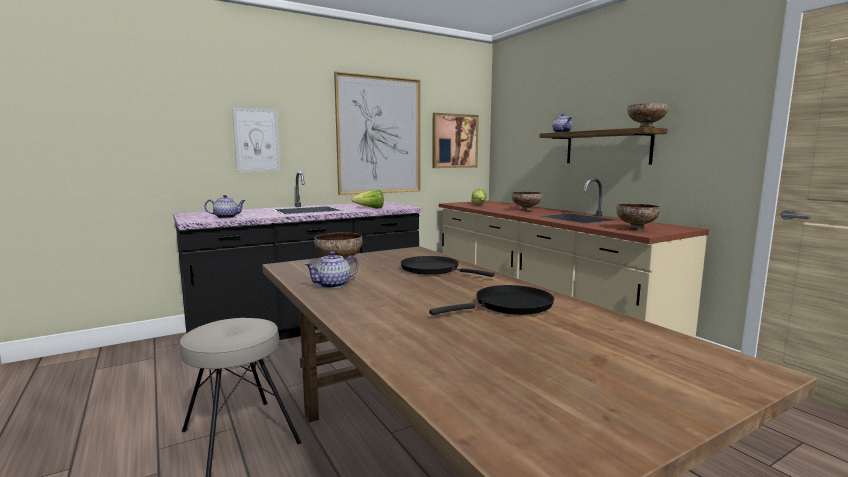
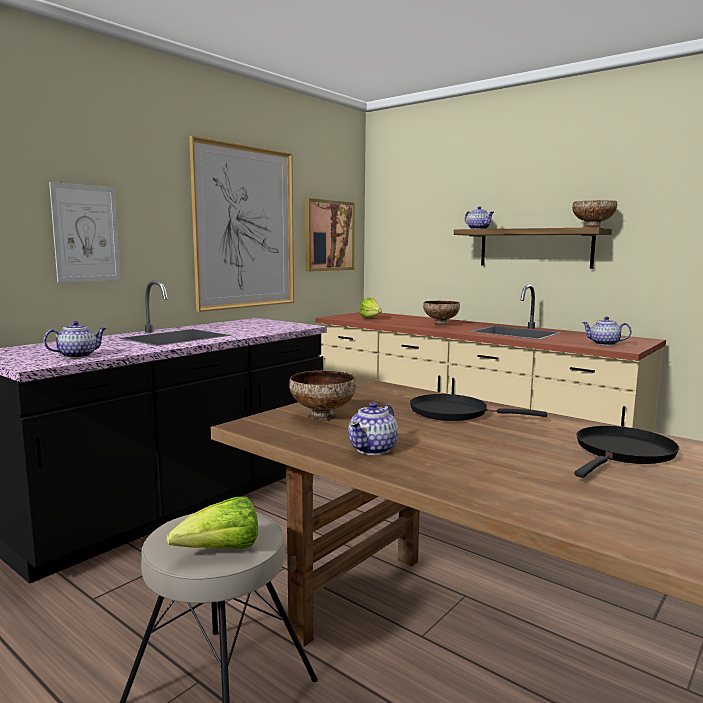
camera: 20 degrees left, 0 degrees up
lettuce [352,189,384,209] -> lettuce moved to [167,497,258,549]
bowl [616,204,660,231] -> teapot [582,316,632,345]

